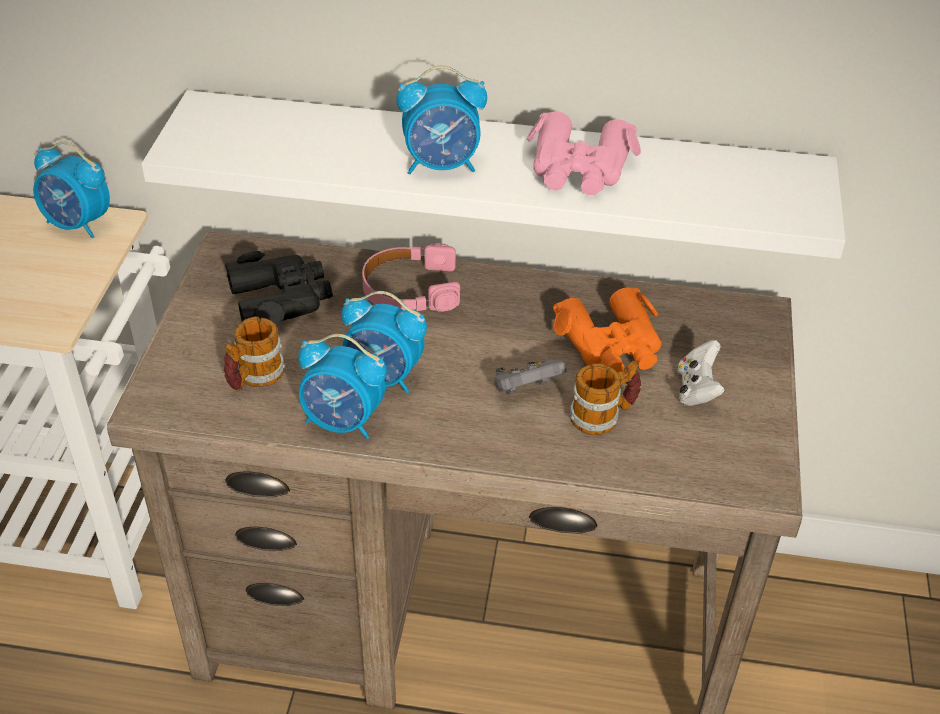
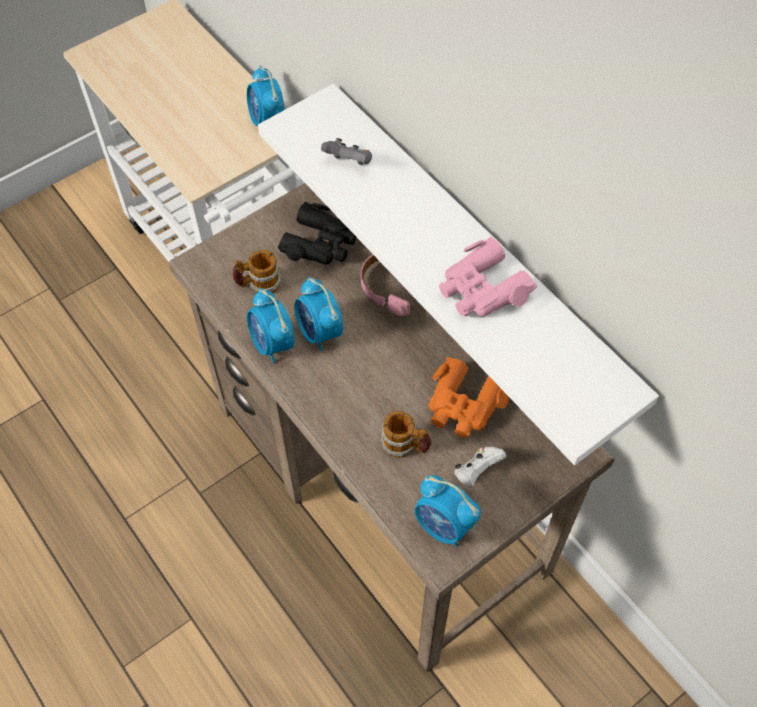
camera: 45 degrees right, 15 degrees up
alarm clock [396,65,487,175] -> alarm clock moved to [415,475,481,547]
grey game controller [494,360,567,395] -> grey game controller moved to [321,138,372,165]

